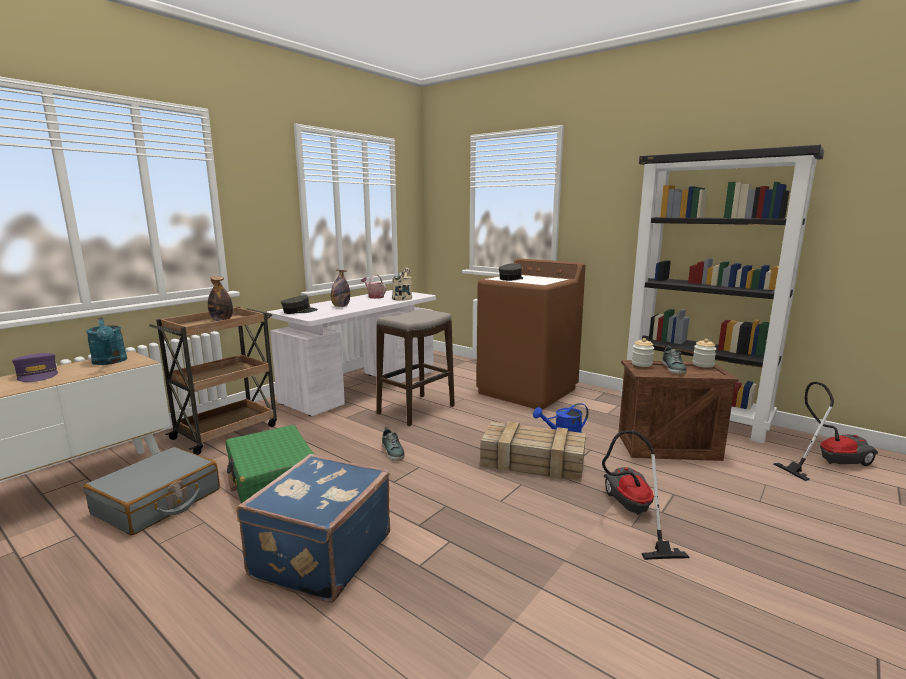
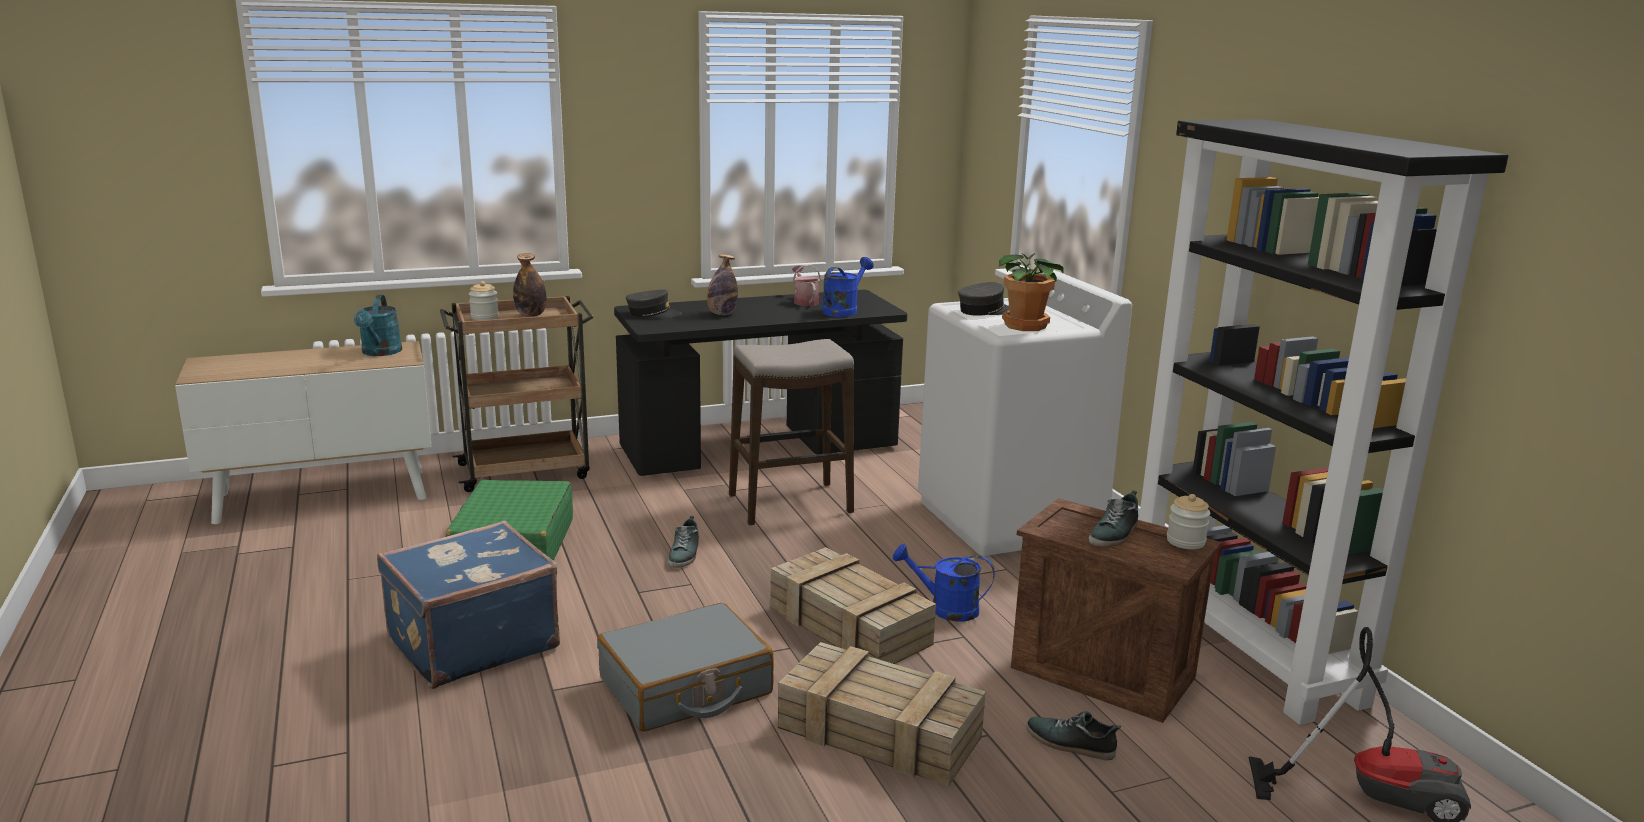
camera: 30 degrees right, 5 degrees up
purple cap [12,353,58,382] -> none
grey suitcase [83,447,220,535] -> grey suitcase moved to [597,603,774,732]
white desk [267,290,436,416] -> black desk [614,290,907,476]
beige watering can [392,267,412,301] -> blue watering can [822,257,873,317]
brown washing machine [476,258,586,410] -> white washing machine [918,270,1132,556]
vacuum cleaner [602,430,689,560] -> crate [778,642,986,786]
jar [632,338,654,367] -> jar moved to [469,281,499,320]
none -> potted plant [999,253,1063,331]
none -> shoe [1026,711,1121,760]

